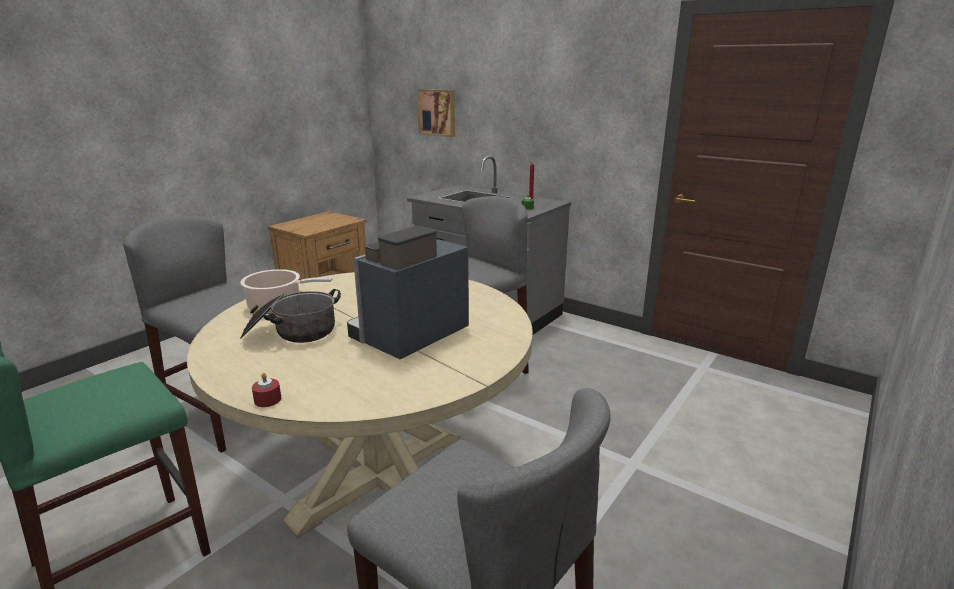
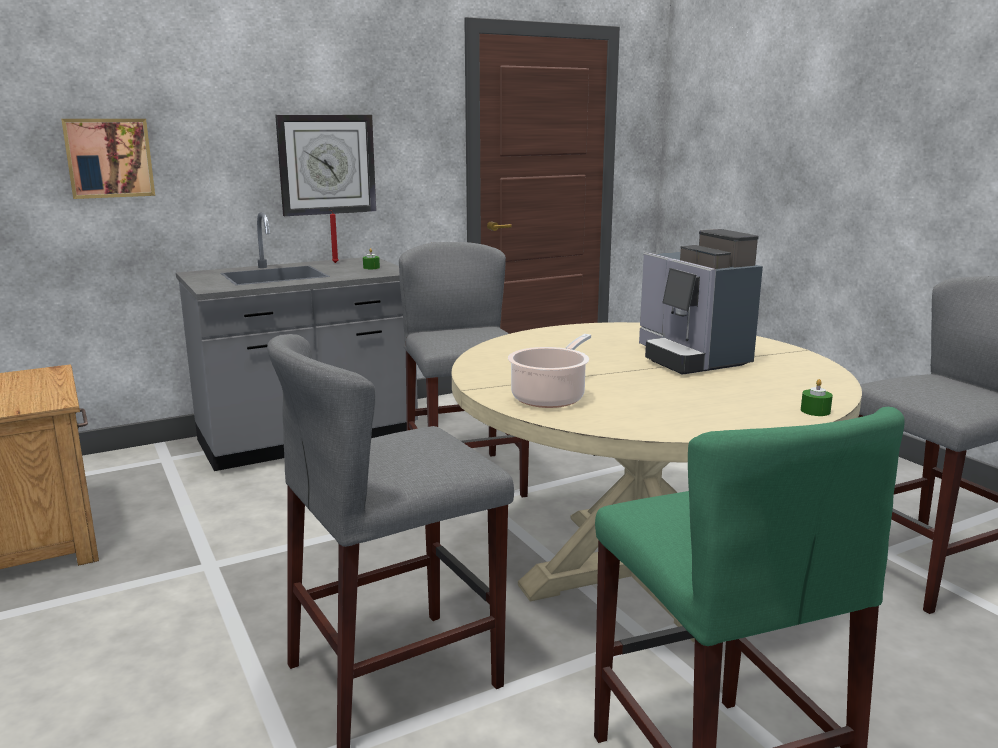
camera: 65 degrees left, 5 degrees down
cooking pot [240,289,341,343] -> none
red candle [252,373,281,407] -> green candle [801,379,833,416]
none -> wall clock [275,115,376,216]

